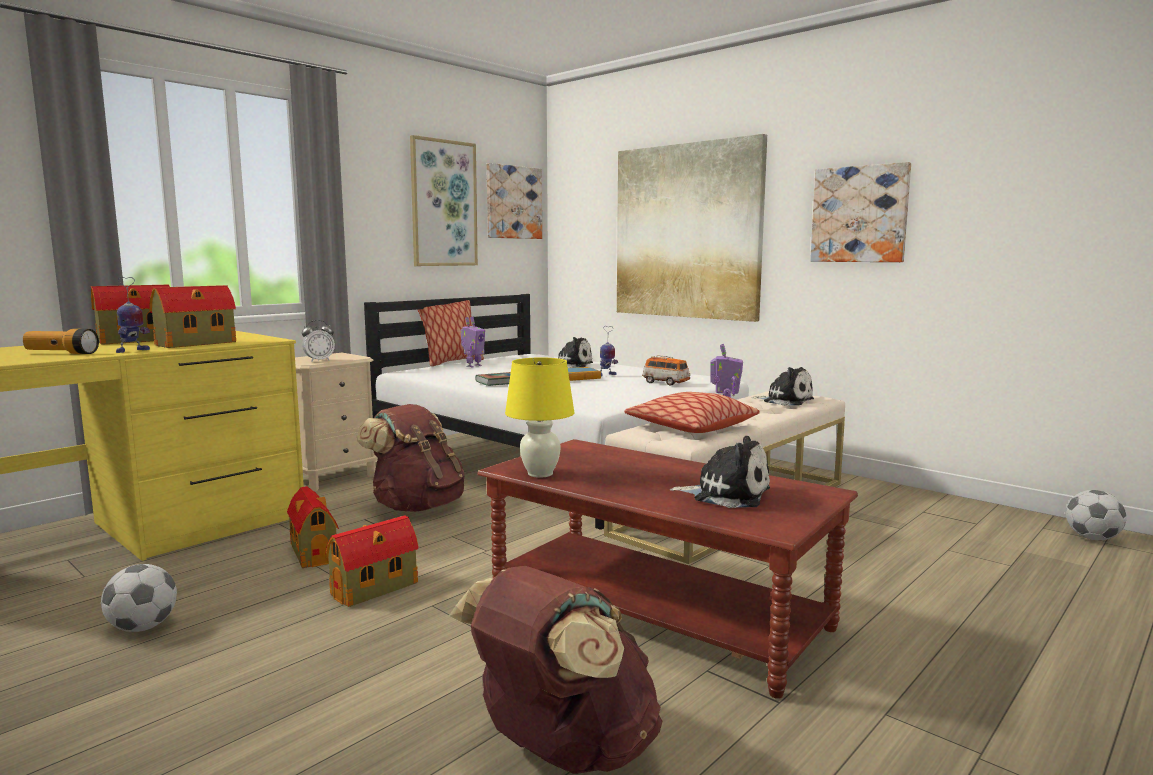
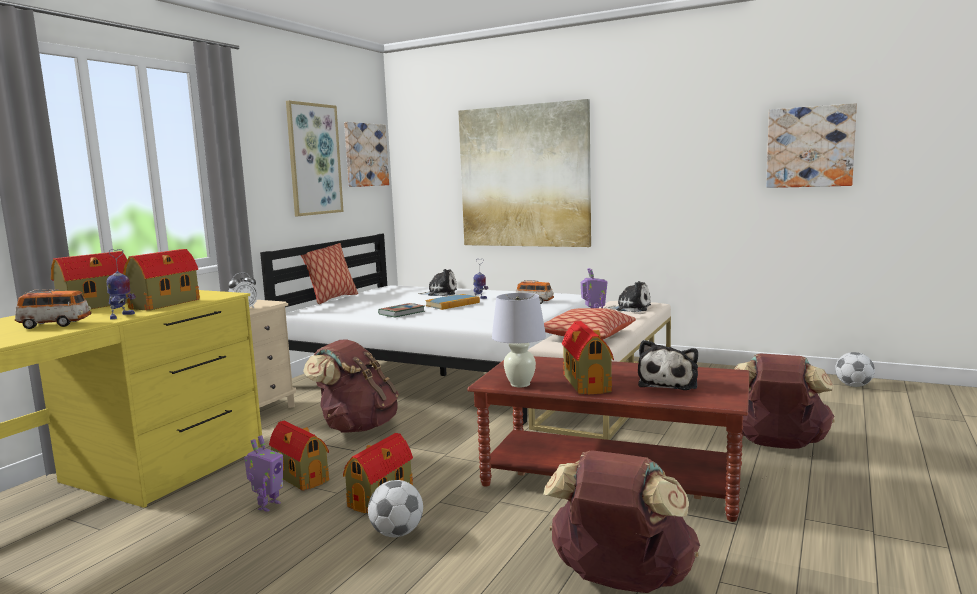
camera: 15 degrees left, 0 degrees up
flashlight [23,329,99,354] -> toy car [15,289,91,329]
football [101,564,177,632] -> football moved to [368,480,423,537]
toy robot [461,317,485,368] -> toy robot moved to [244,435,283,512]
yellow table lamp [505,358,574,478] -> white table lamp [492,293,546,387]
plush toy [670,436,770,508] -> plush toy turned 105 degrees clockwise [638,340,698,390]
picture [810,162,911,262] -> picture moved to [766,103,857,188]
none -> toy house [562,321,614,394]
none -> brown backpack [734,354,835,449]

